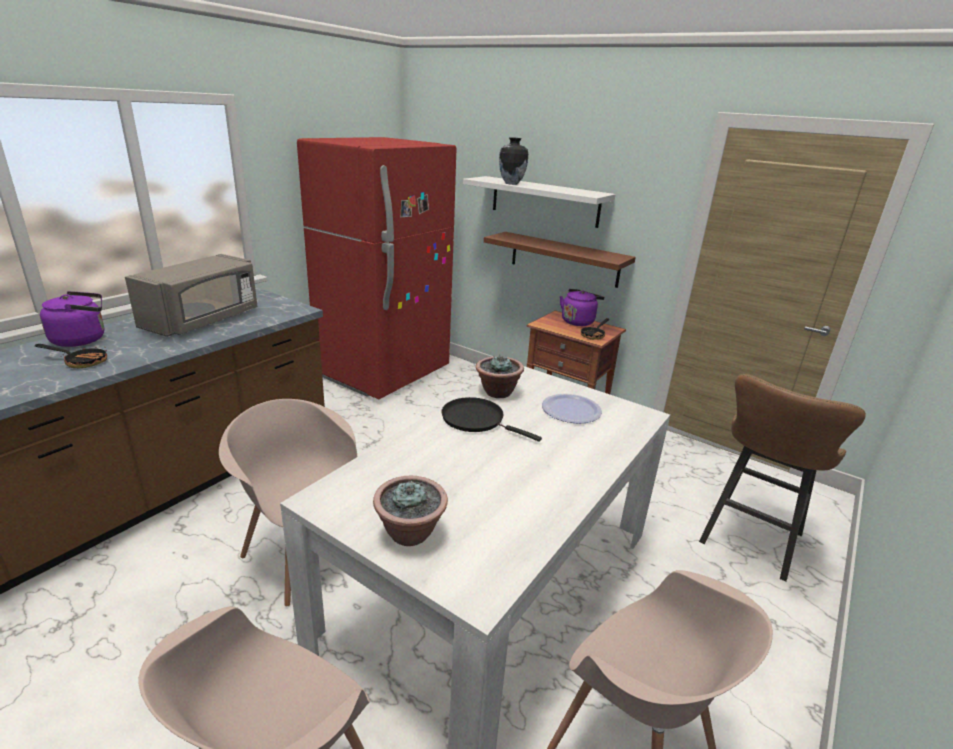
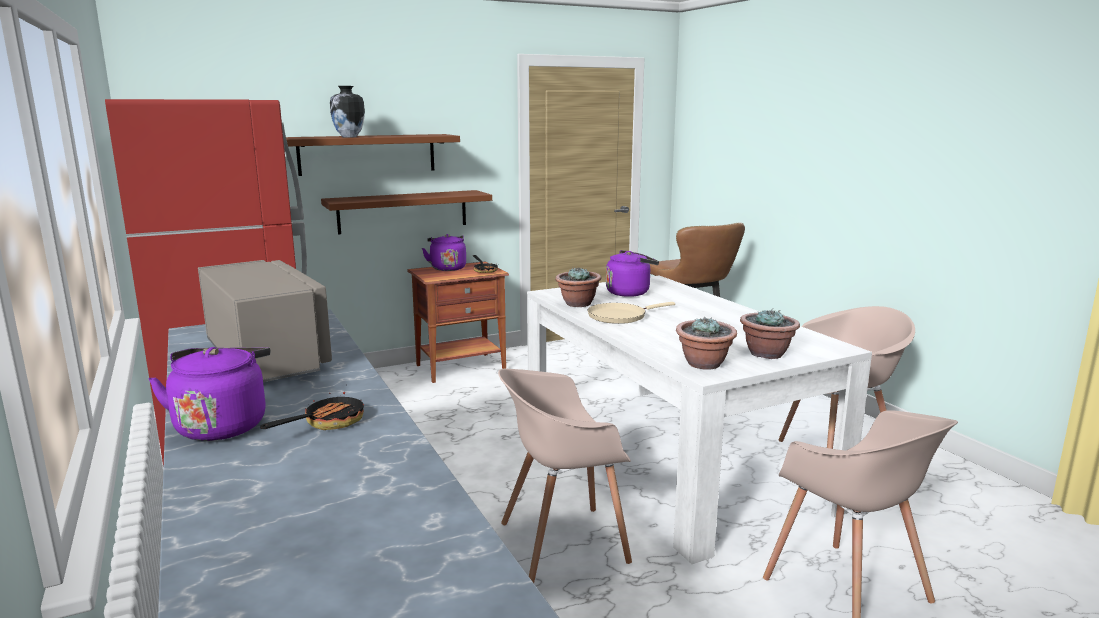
camera: 60 degrees left, 10 degrees down
black frying pan [442,397,542,442] -> beige frying pan [587,302,675,324]
white shelf [463,176,616,228] -> brown shelf [286,134,460,176]
plate [542,394,602,423] -> purple kettle [606,250,659,297]
none -> potted plant [676,317,737,370]

